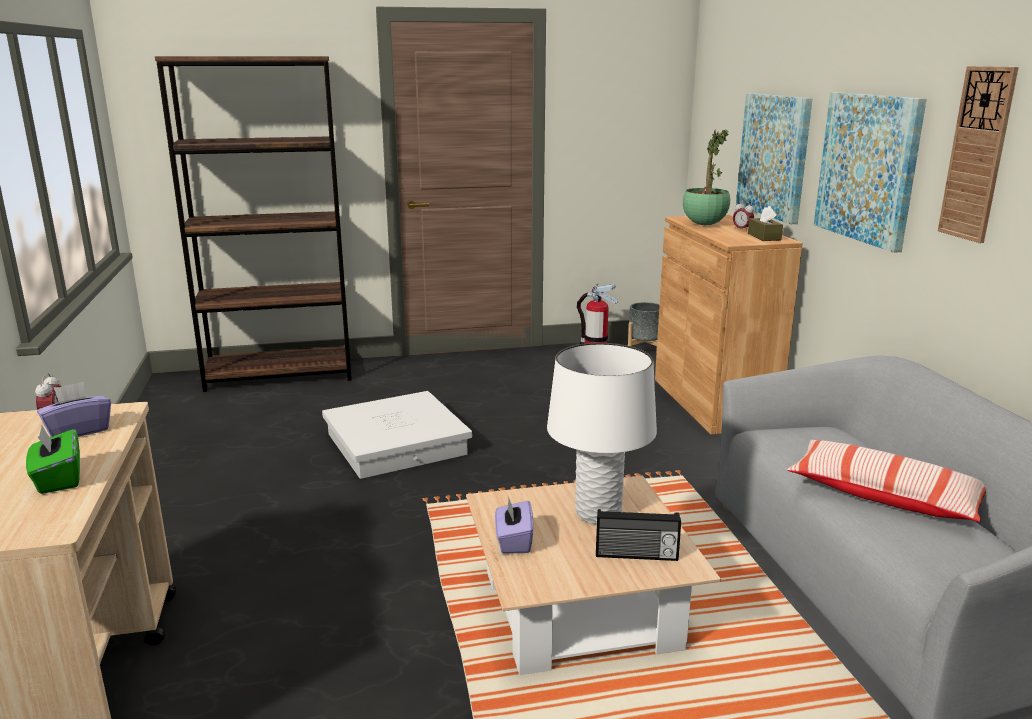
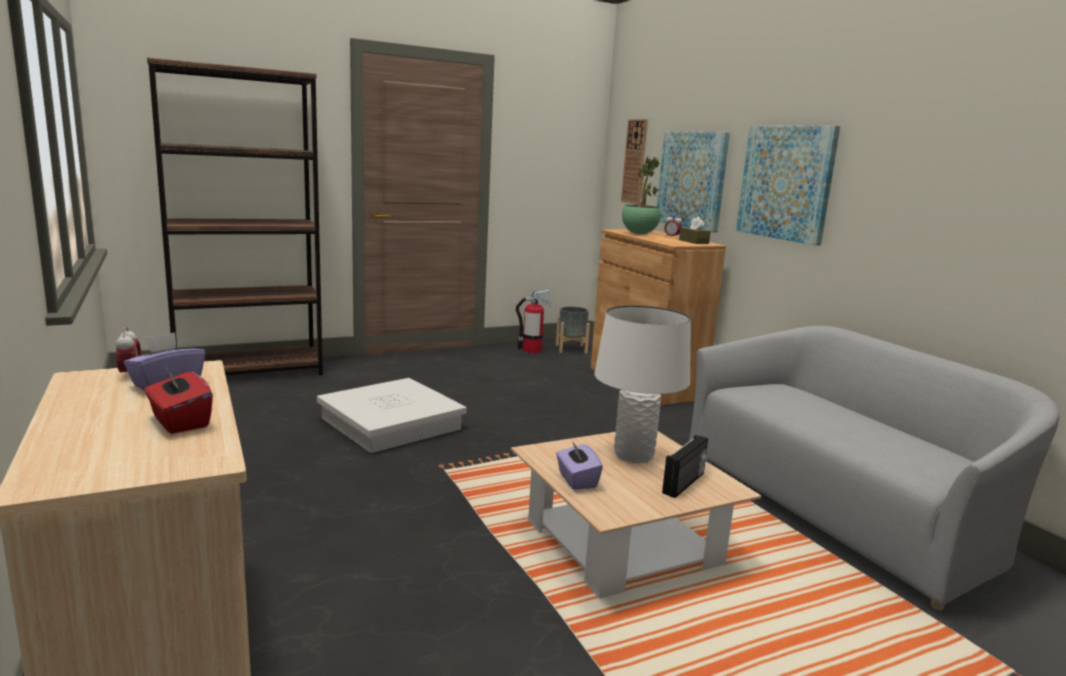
camera: 15 degrees left, 5 degrees down
green tissue box [26,426,80,494] -> red tissue box [145,366,213,434]
radio [596,509,681,561] -> radio turned 45 degrees counterclockwise [662,435,708,498]
pillow [787,440,986,522] -> none
wall clock [938,66,1019,243] -> wall clock moved to [621,119,648,205]

